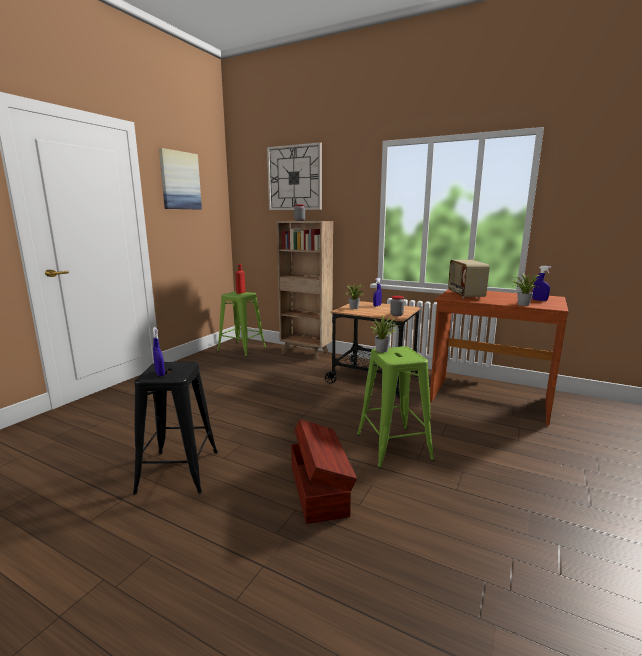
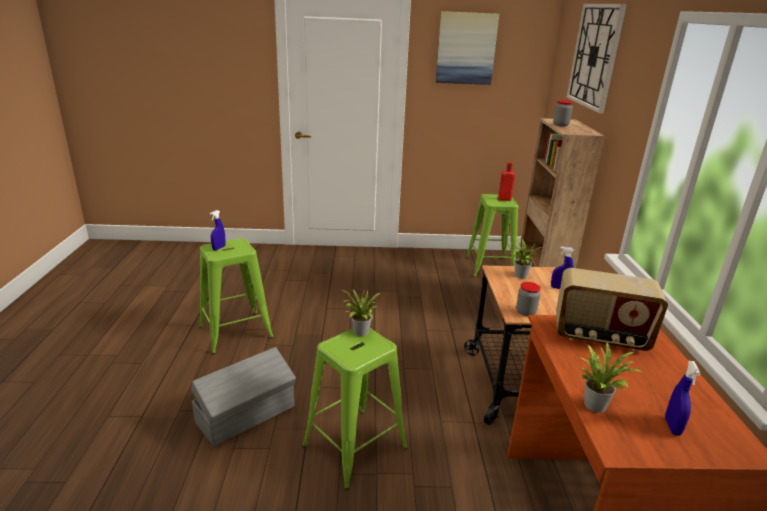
camera: 60 degrees right, 10 degrees up
black stool [133,362,218,495] -> green stool [199,238,274,354]
brown storage box [291,419,357,524] -> grey storage box [191,347,296,446]
radio [448,260,490,299] -> radio turned 135 degrees counterclockwise [556,268,668,351]

